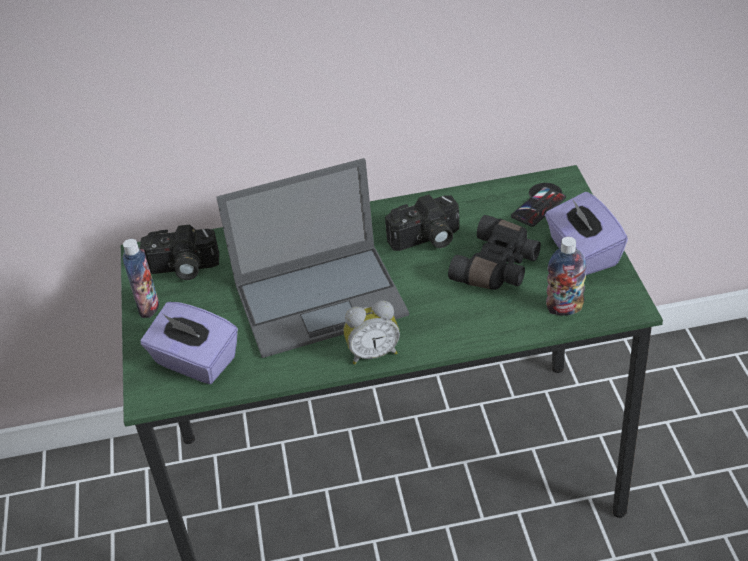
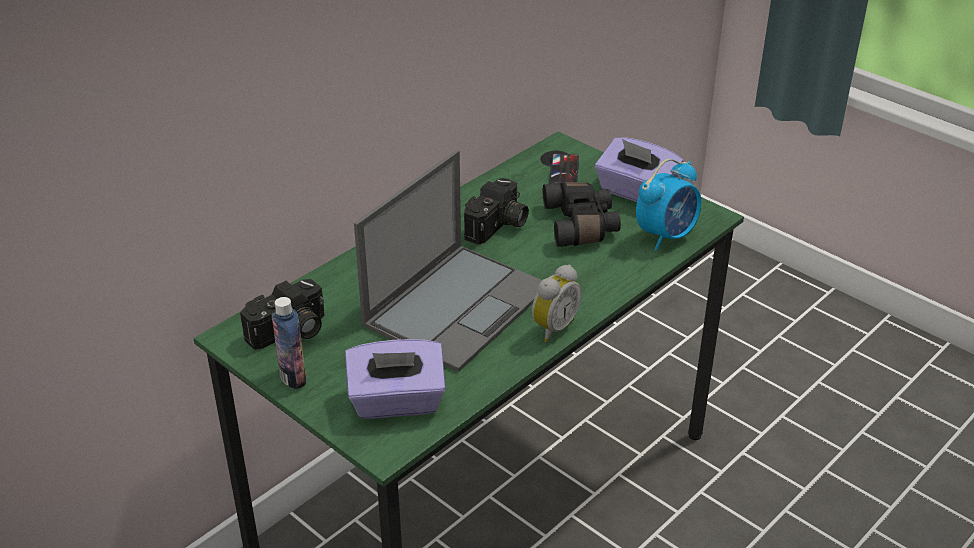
camera: 40 degrees left, 5 degrees down
bottle [546,237,587,316] -> alarm clock [636,159,701,251]

